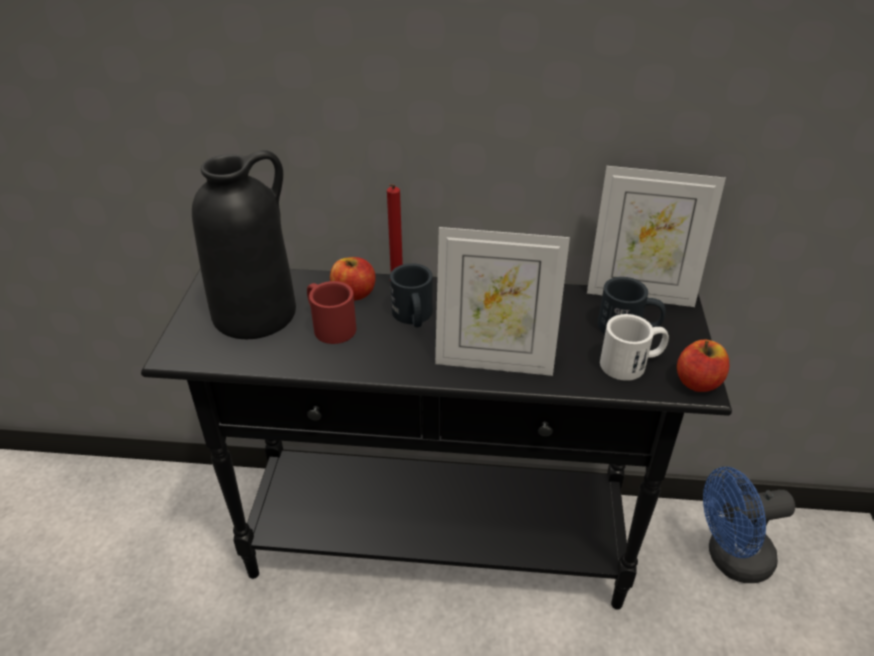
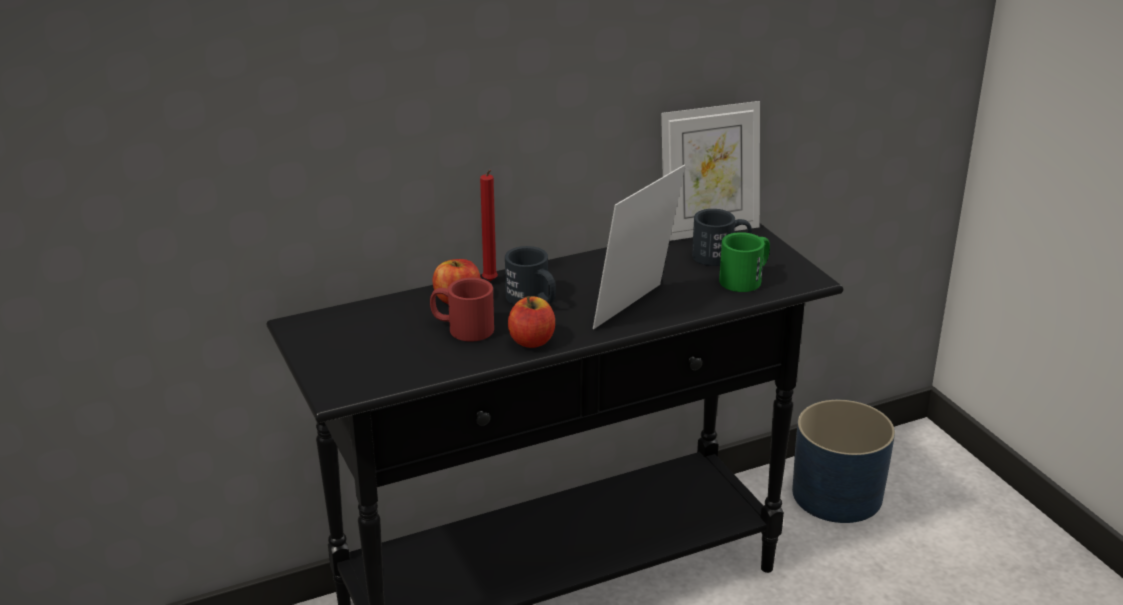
camera: 30 degrees left, 10 degrees down
black vase [192,150,296,339] -> none
picture frame [435,227,570,376] -> picture frame turned 150 degrees clockwise [593,165,685,329]
white mug [600,314,669,381] -> green mug [719,232,770,292]
apple [677,340,729,392] -> apple moved to [508,296,555,348]
blue fan [703,467,795,583] -> blue planter [792,400,895,523]

